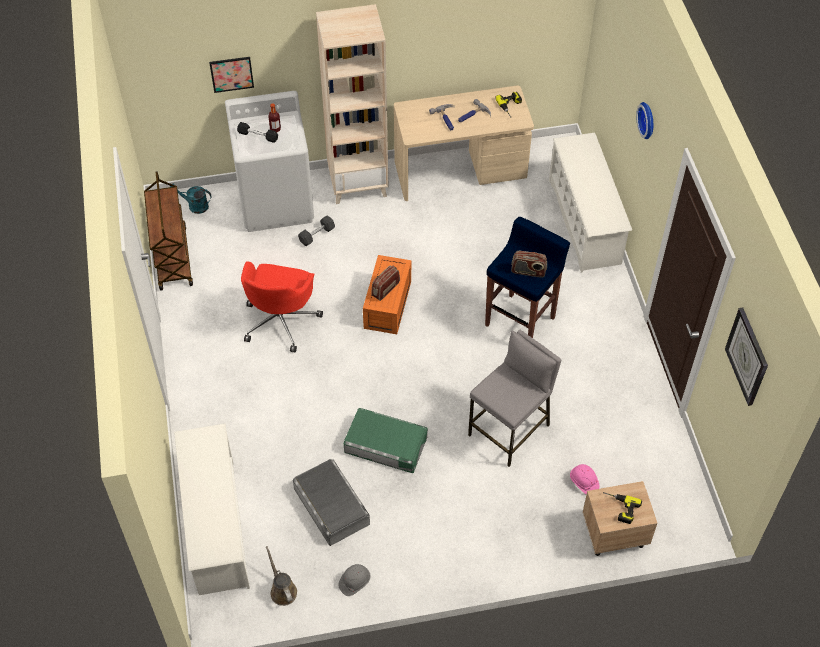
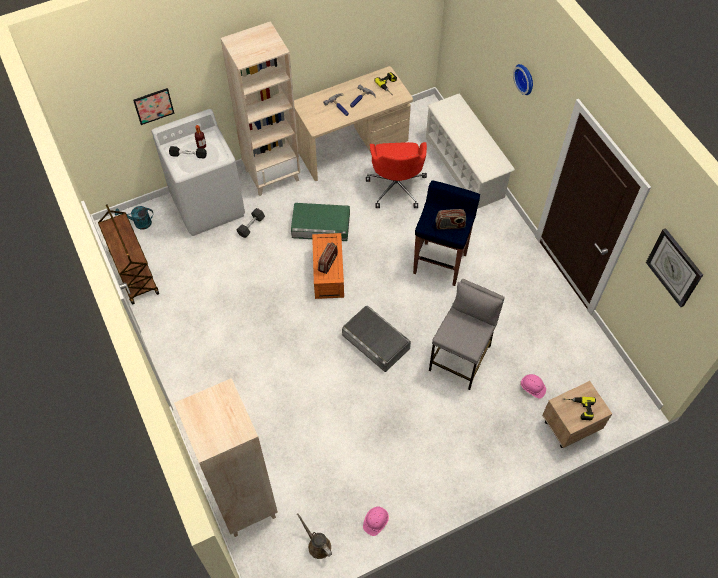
camera: 15 degrees left, 5 degrees up
white shoe rack [174,424,250,595] -> beige bookcase [174,378,278,537]
red office chair [241,261,323,352] -> red office chair moved to [366,142,427,208]
grey storage box [293,459,370,546] -> grey storage box moved to [342,306,411,372]
grey hard hat [338,564,371,596] -> pink hard hat [363,507,389,536]
green storage box [344,408,428,473] -> green storage box moved to [291,203,350,241]

